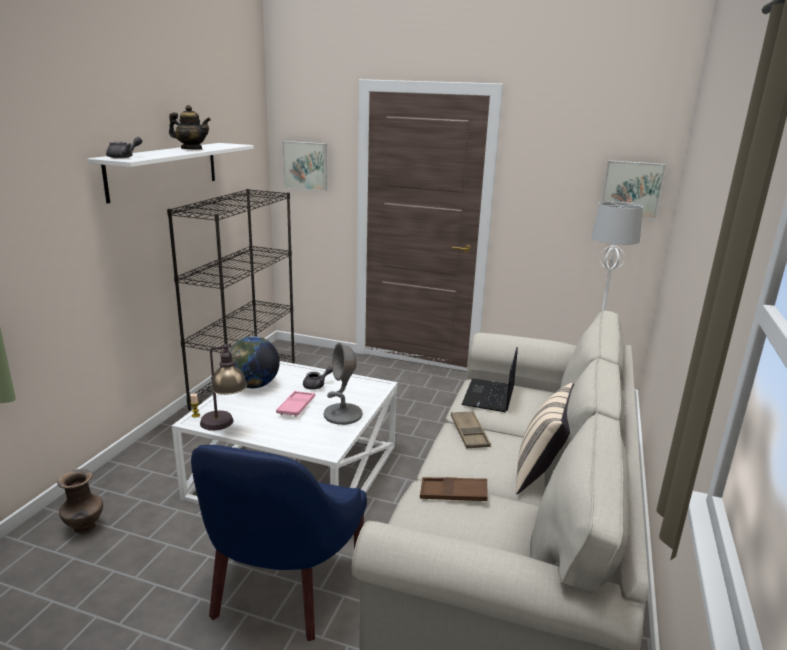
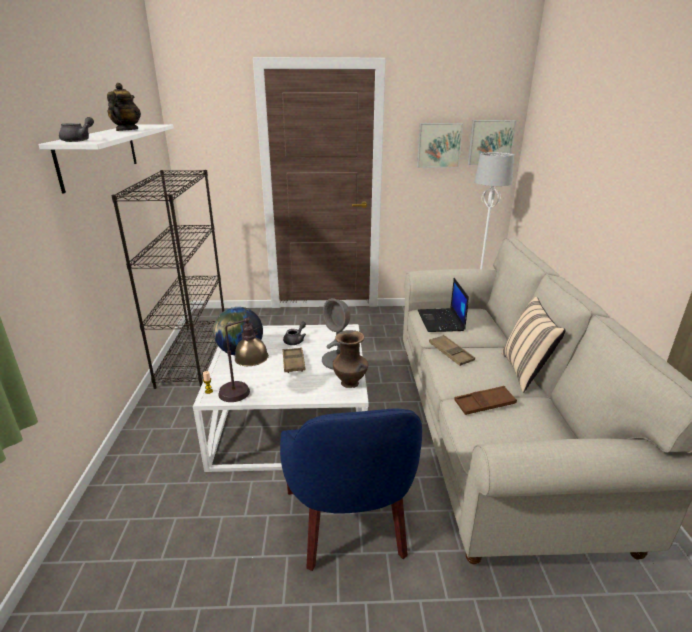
camera: 20 degrees left, 5 degrees up
brown vase [57,469,103,534] -> brown vase moved to [333,330,368,388]
teapot [169,105,211,150] -> teapot turned 75 degrees counterclockwise [107,83,141,131]
pink tray [276,391,315,417] -> brown tray [283,347,306,373]
picture [282,141,327,191] -> picture moved to [417,123,463,168]

